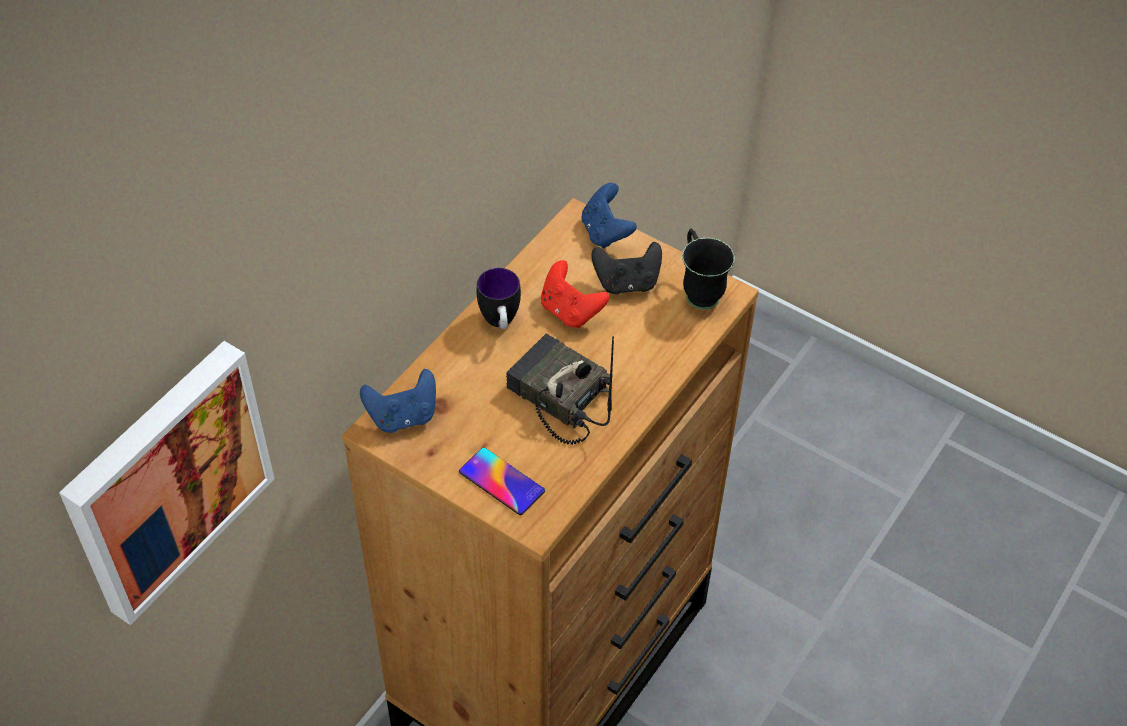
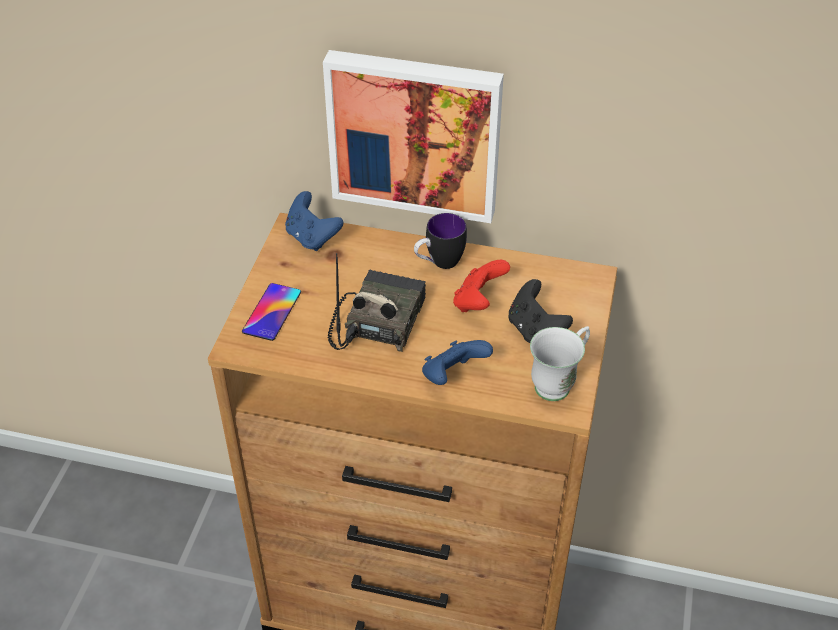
camera: 70 degrees right, 5 degrees down
picture [59,341,275,625] -> picture moved to [323,50,504,223]
blue game controller [581,183,637,249] -> blue game controller moved to [422,340,493,385]
black mug [682,229,735,310] -> white mug [530,326,590,401]

